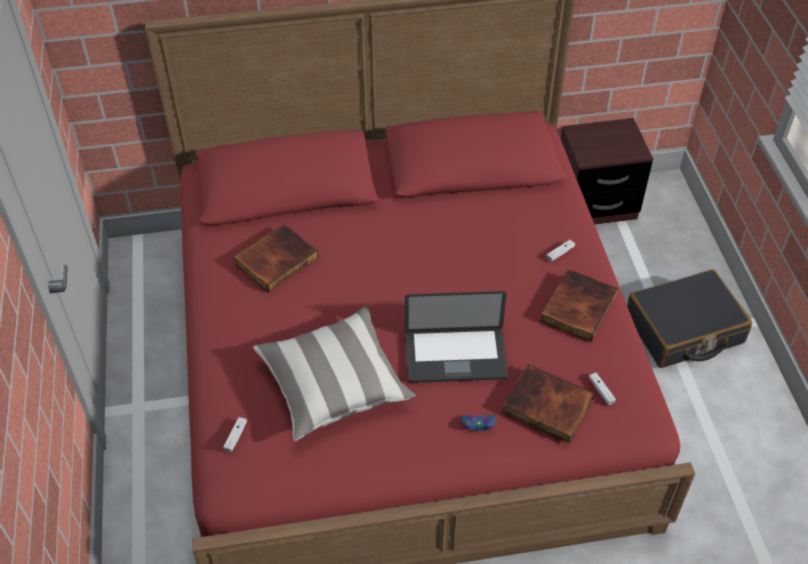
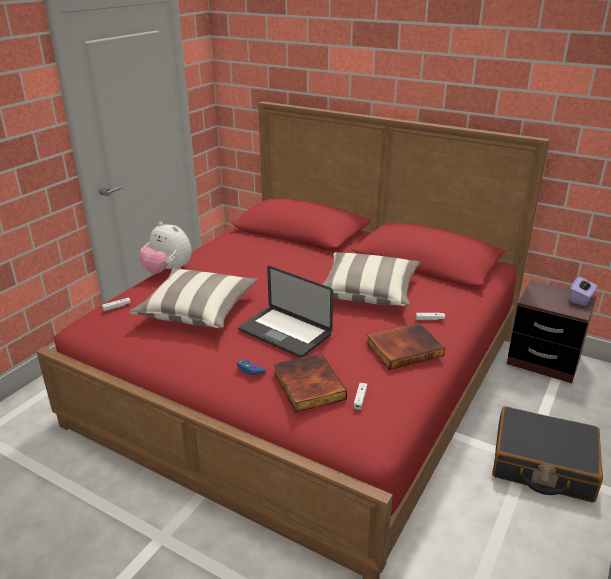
camera: 40 degrees right, 20 degrees down
book [234,224,318,293] -> none
none -> plush toy [138,222,192,274]
none -> pillow [322,252,420,306]
none -> purple tissue box [569,277,597,306]

